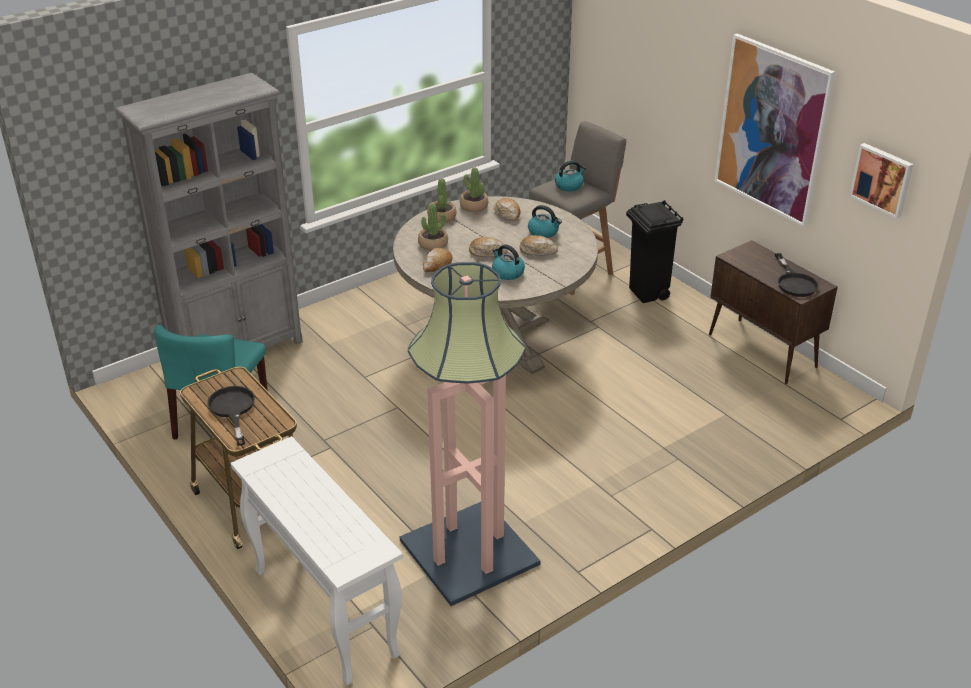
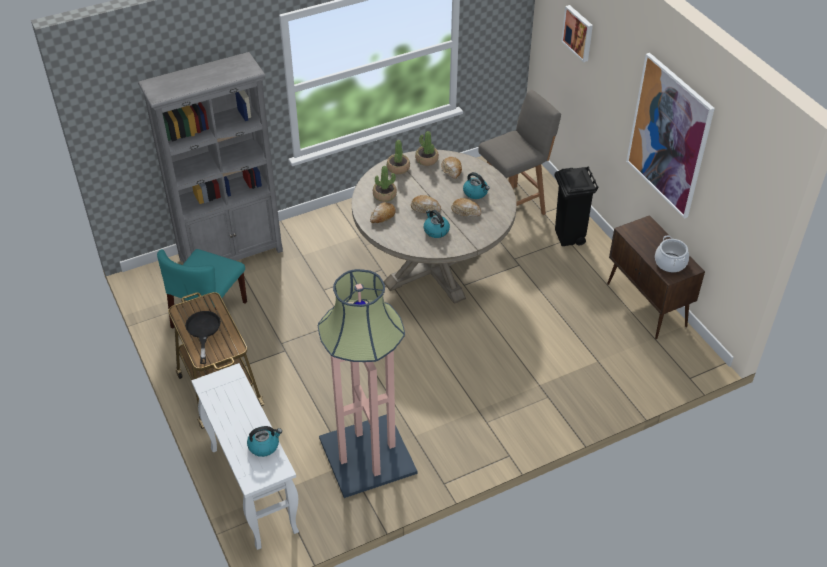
camera: 10 degrees right, 10 degrees up
kettle [555,161,586,191] -> kettle moved to [247,426,282,457]
black frying pan [775,253,819,297] -> cooking pot [655,235,689,272]
picture [850,143,913,219] -> picture moved to [561,5,593,62]

